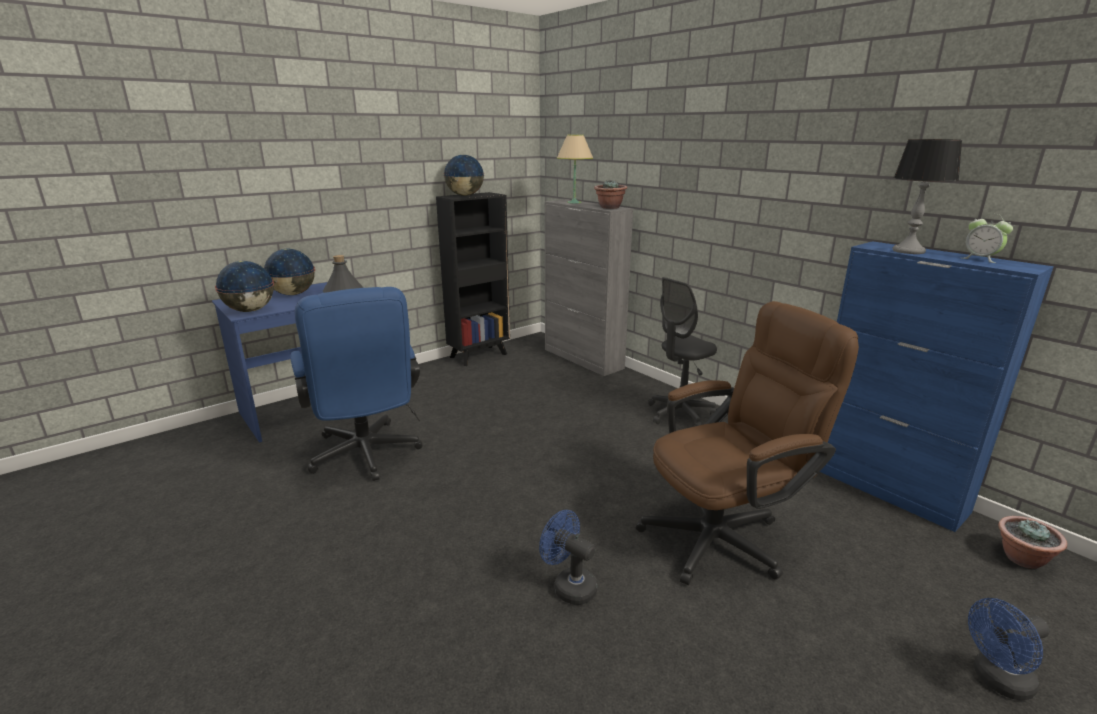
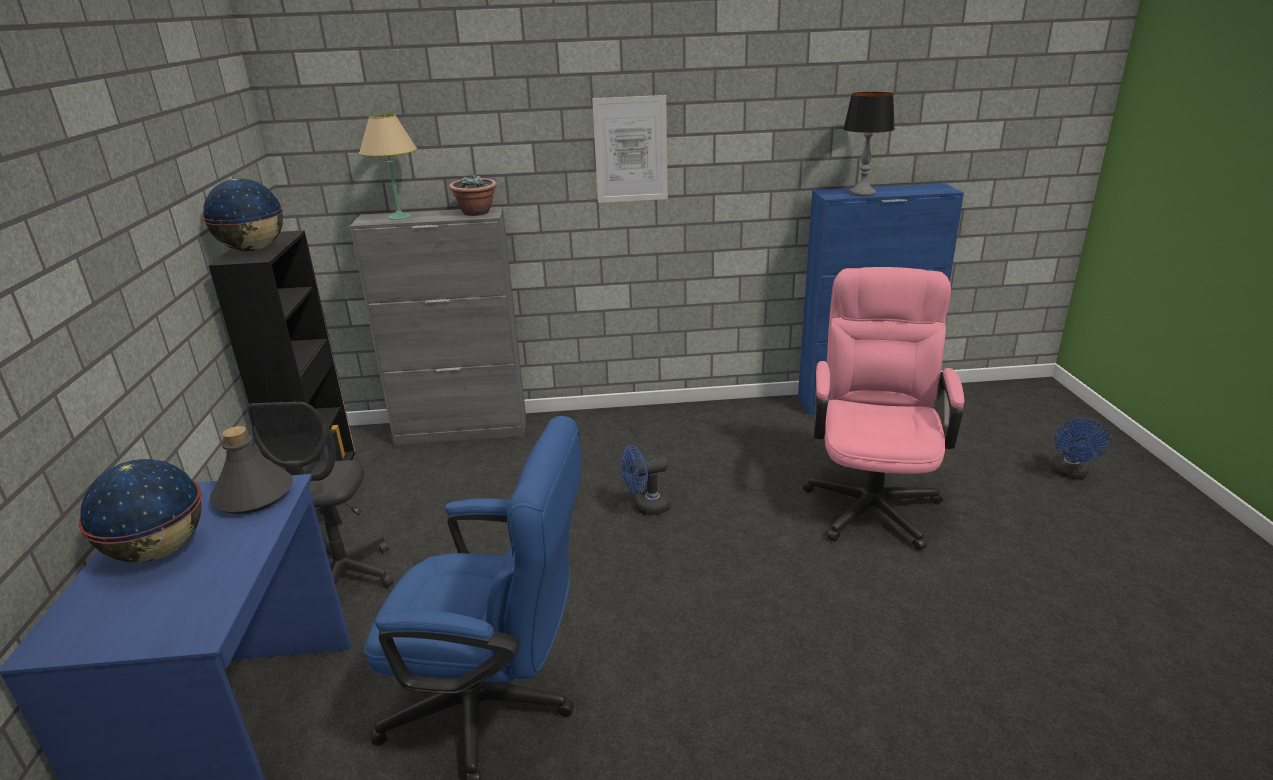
camera: 55 degrees left, 5 degrees up
globe [215,261,274,312] -> none
blue fan [539,510,598,605] -> blue fan moved to [621,445,671,516]
brown office chair [636,301,859,585] -> pink office chair [803,267,964,550]
grey office chair [648,277,717,426] -> grey office chair moved to [247,402,393,589]
alarm clock [963,214,1013,263] -> none
potted plant [998,516,1068,569] -> none
none -> picture [592,95,668,203]

